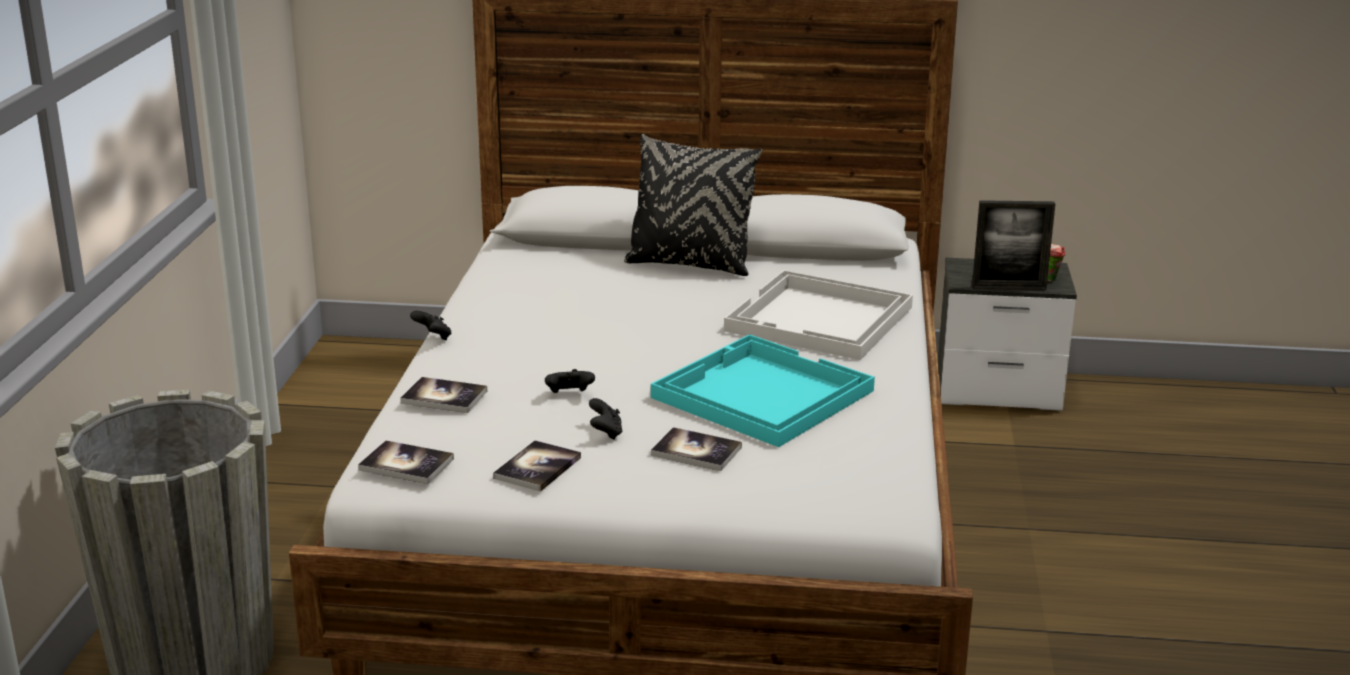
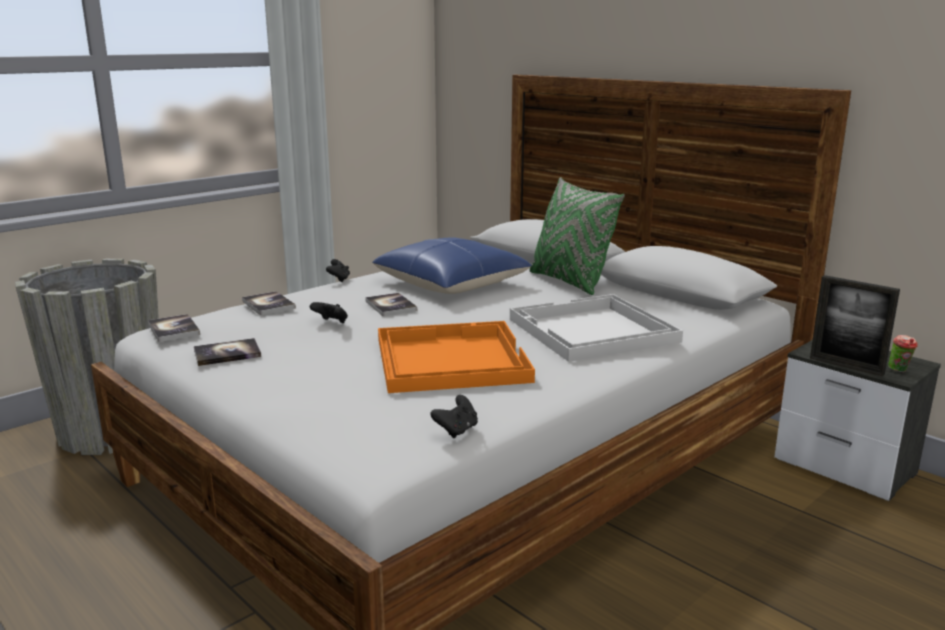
camera: 40 degrees right, 5 degrees down
black game controller [589,398,622,440] -> black game controller moved to [430,395,478,438]
black pillow [624,134,762,276] -> green pillow [529,177,625,295]
turquoise tray [651,334,875,447] -> orange tray [378,321,535,393]
book [651,427,742,471] -> book moved to [365,293,417,316]
none -> blue pillow [372,237,532,294]

